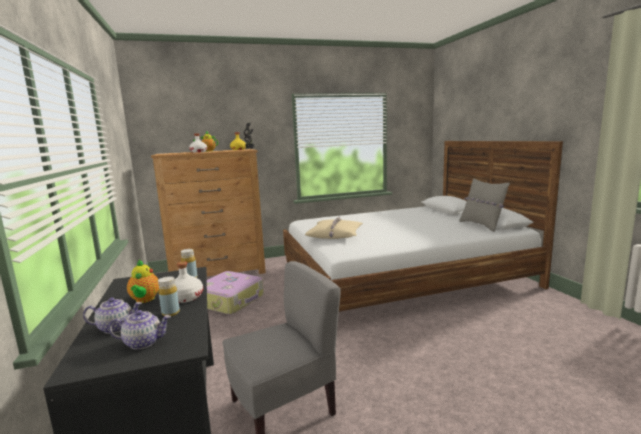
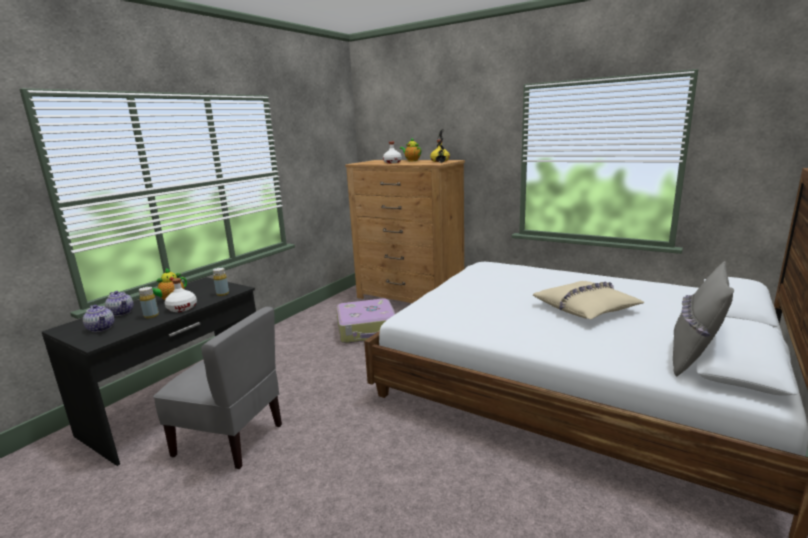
camera: 50 degrees right, 5 degrees up
beige pillow [305,216,363,239] -> beige pillow moved to [533,281,645,319]

